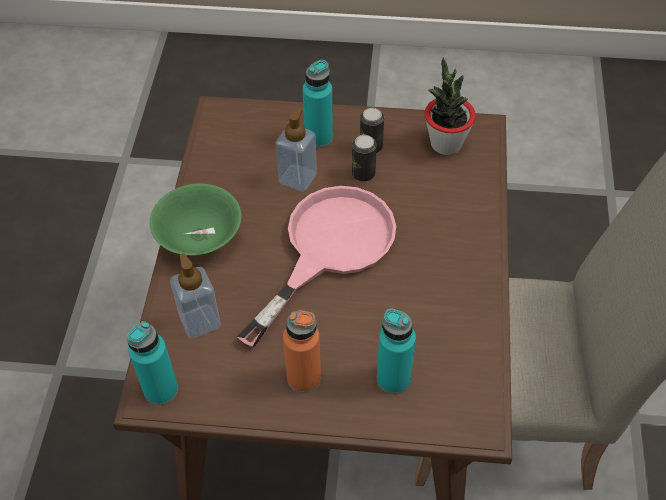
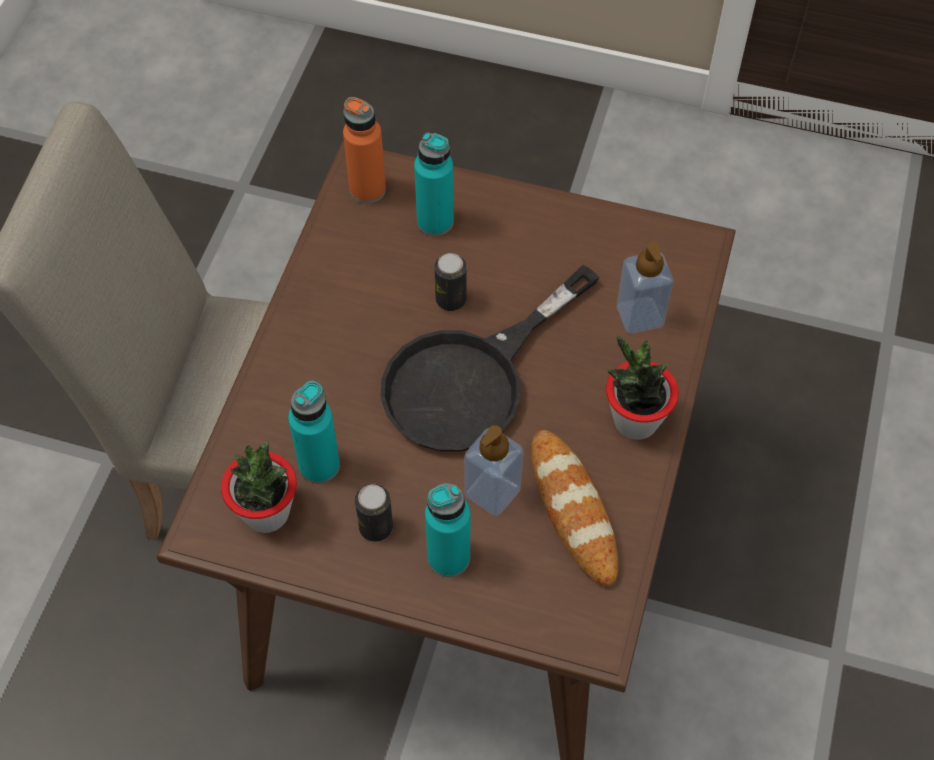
camera: 170 degrees left, 5 degrees up
turquoise bottle [127,321,178,405] -> turquoise bottle moved to [288,381,340,484]
green bowl [150,184,241,256] -> potted plant [606,335,679,440]
pink frying pan [237,186,396,347] -> black frying pan [380,265,600,452]
orange bottle [283,310,321,393] -> orange bottle moved to [343,97,386,204]
can [352,135,377,182] -> can moved to [434,253,467,311]
none -> bread [531,430,618,586]

